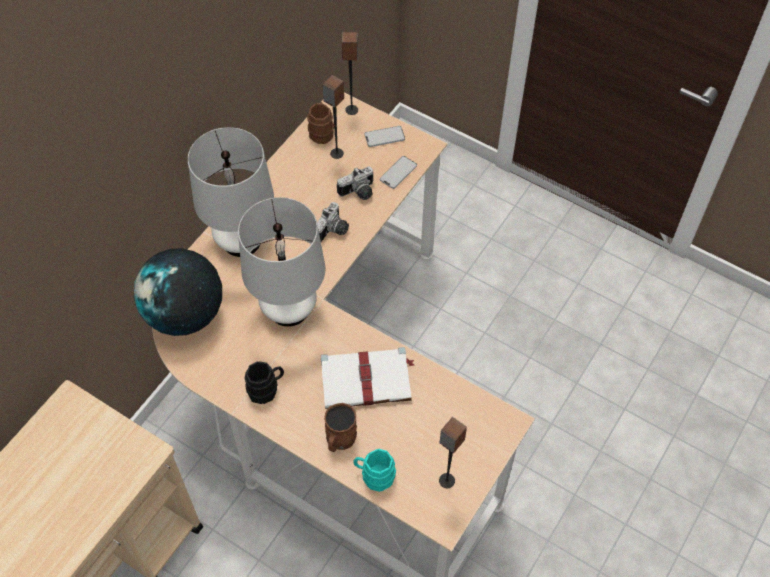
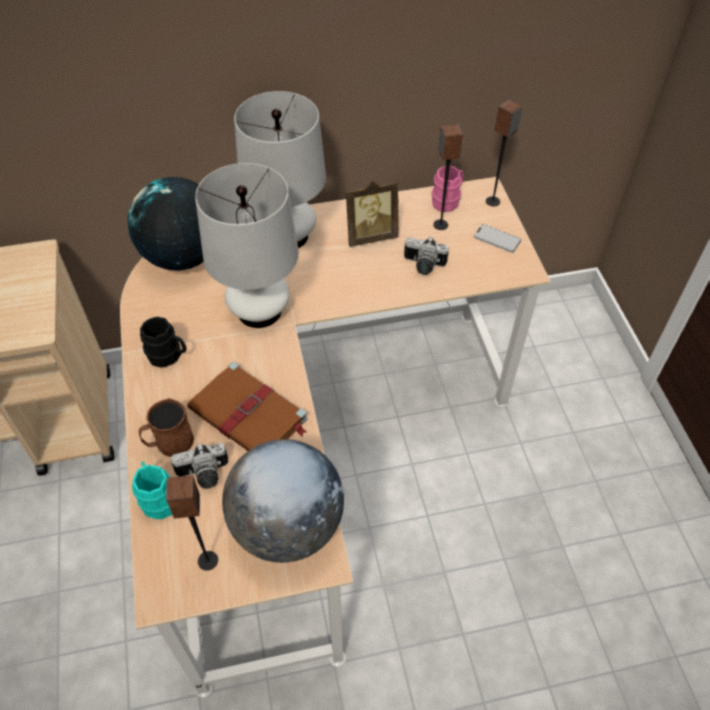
camera: 45 degrees right, 5 degrees down
brown mug [307,102,334,144] -> pink mug [431,166,464,212]
camera [317,202,349,242] -> camera moved to [171,443,228,489]
white book [321,347,414,409] -> brown book [187,362,307,451]
phone [380,156,417,189] -> none
none -> globe [222,439,344,563]
none -> picture frame [346,181,399,247]

